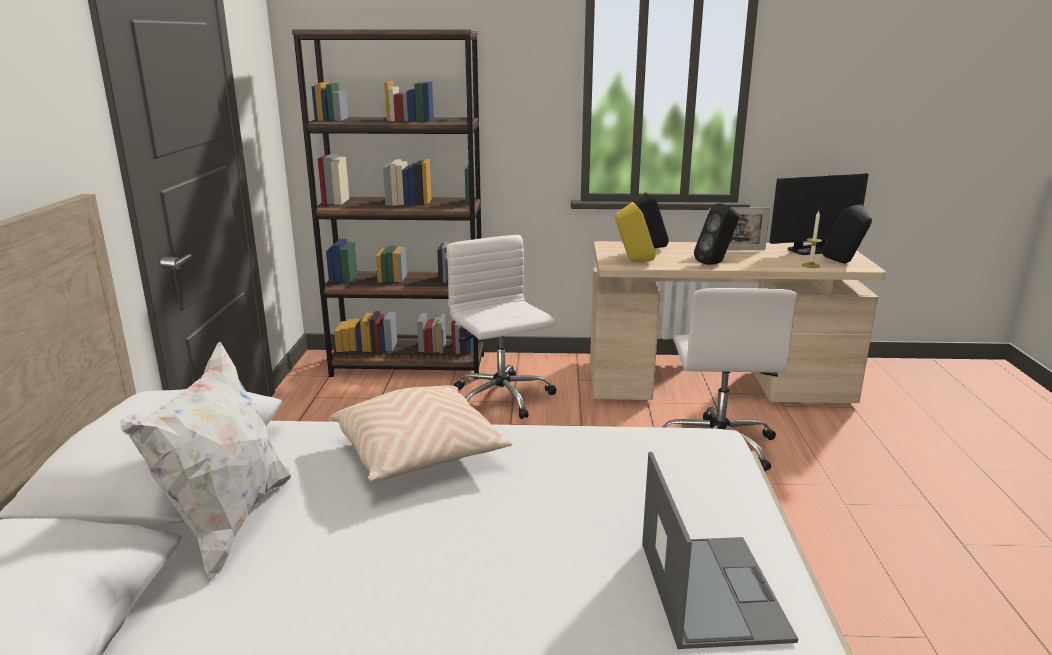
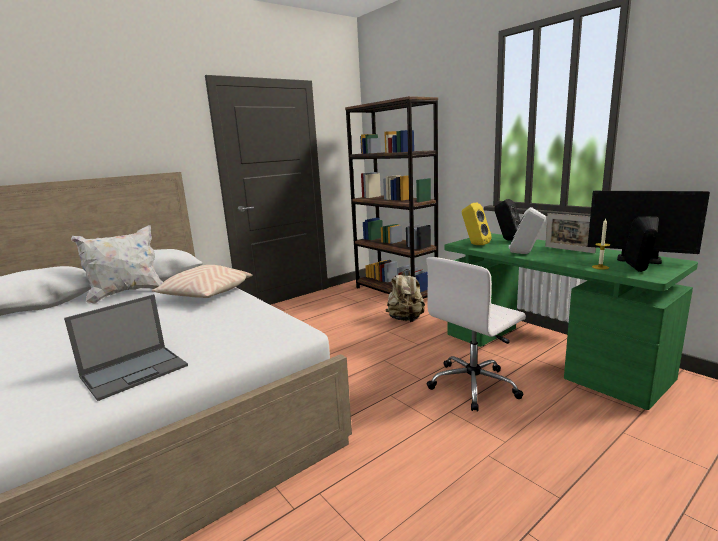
camera: 50 degrees right, 5 degrees down
white office chair [446,235,557,419] -> beige backpack [385,269,425,322]
beige desk [590,241,886,403] -> green desk [444,233,698,410]
black speaker [694,203,739,265] -> white speaker [509,207,546,254]

